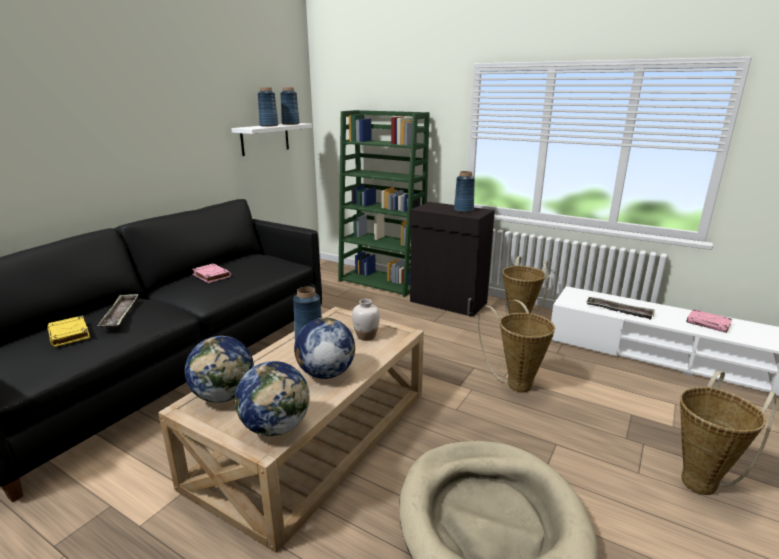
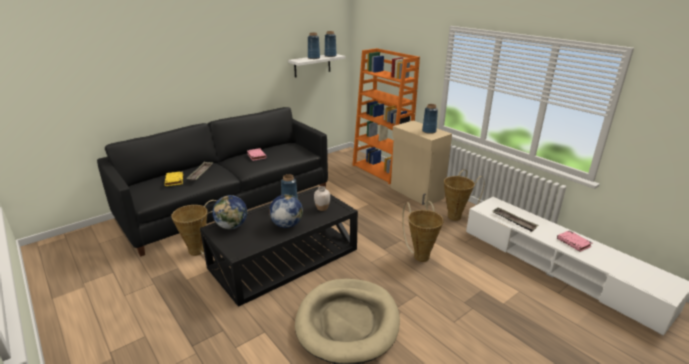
camera: 20 degrees right, 5 degrees up
beige coffee table [158,307,424,553] -> black coffee table [200,187,358,307]
globe [235,361,310,436] -> none
green bookcase [338,110,430,297] -> orange bookcase [352,48,420,184]
black cabinet [410,202,495,317] -> beige cabinet [391,121,452,206]
basket [680,371,776,495] -> basket moved to [171,200,217,256]

